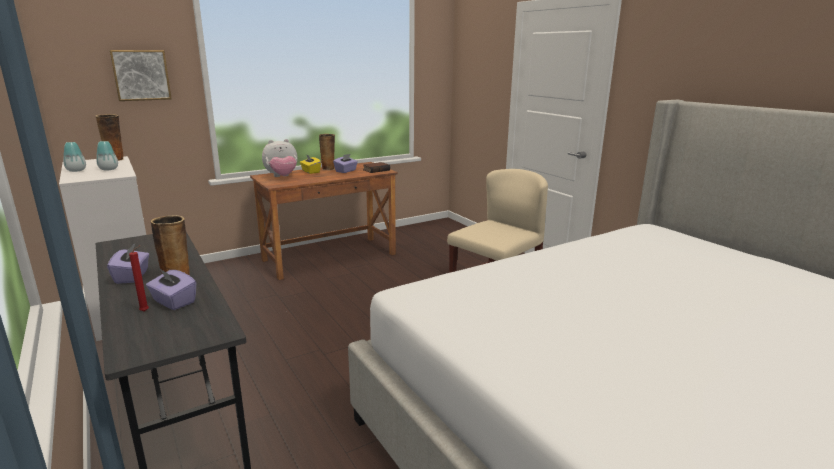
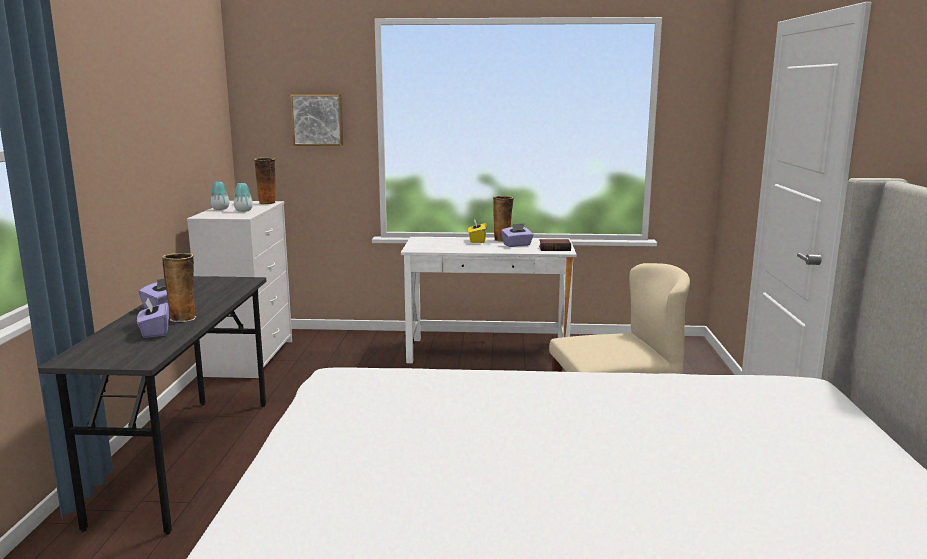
camera: 35 degrees right, 5 degrees down
red candle [129,245,149,312] -> none
brown desk [250,162,398,280] -> white desk [401,237,577,363]
plush toy [262,139,298,177] -> none

